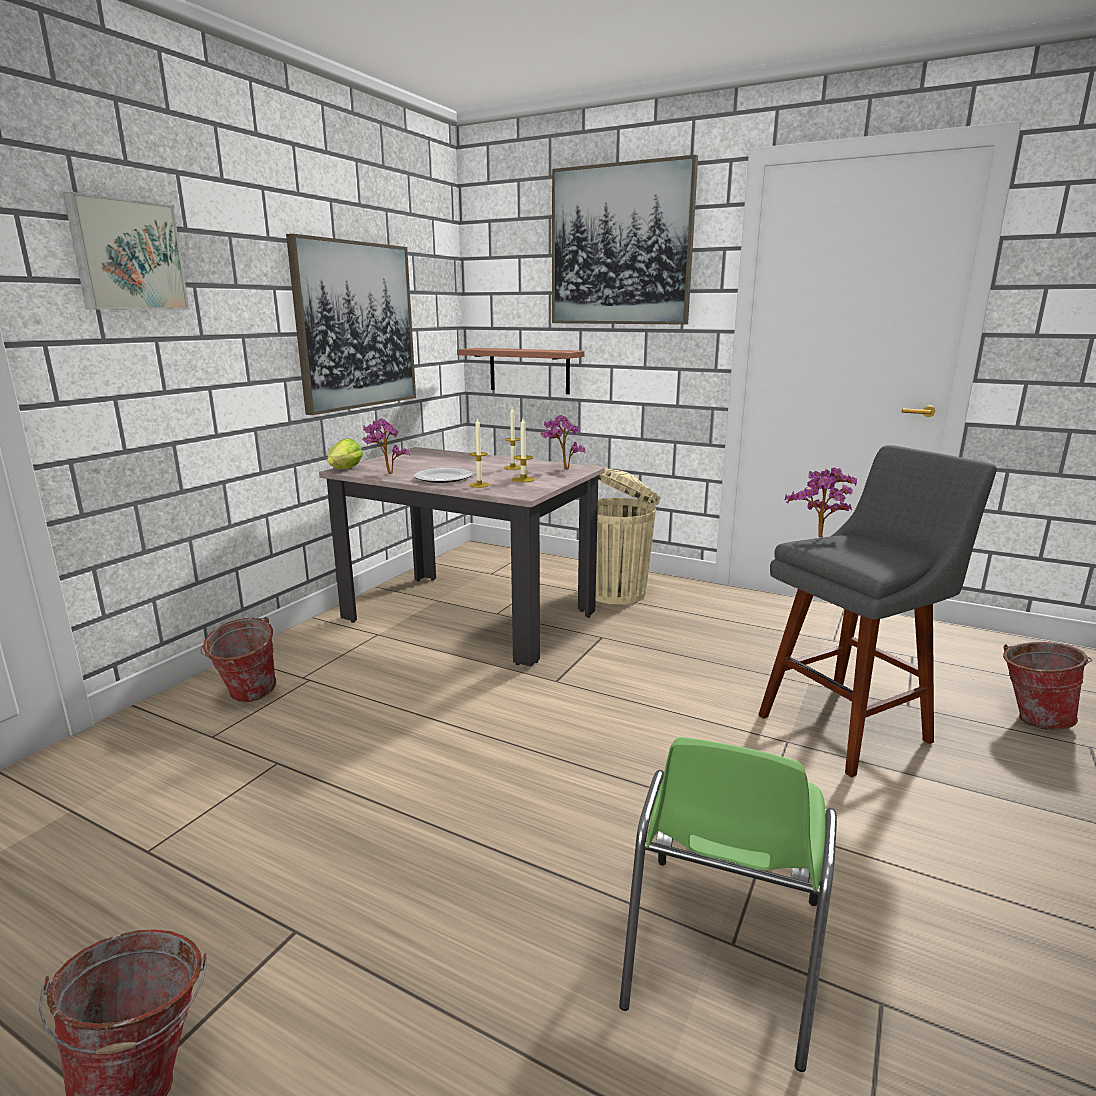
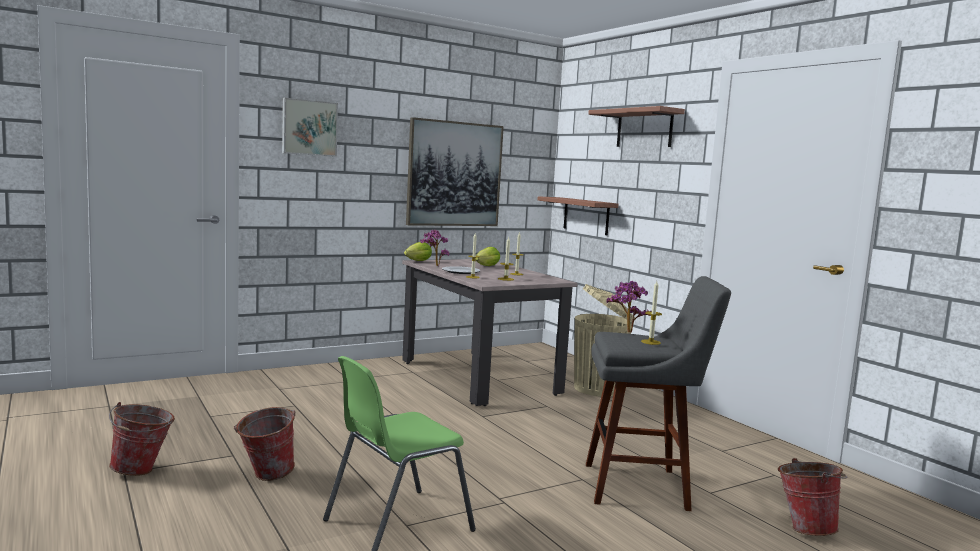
camera: 30 degrees right, 10 degrees down
bucket [200,617,276,702] -> bucket moved to [234,407,296,481]
potted plant [540,415,586,469] -> none
picture [552,155,698,325] -> shelf [588,106,685,147]
none -> lettuce [476,247,500,266]
none -> candle [641,281,662,345]

